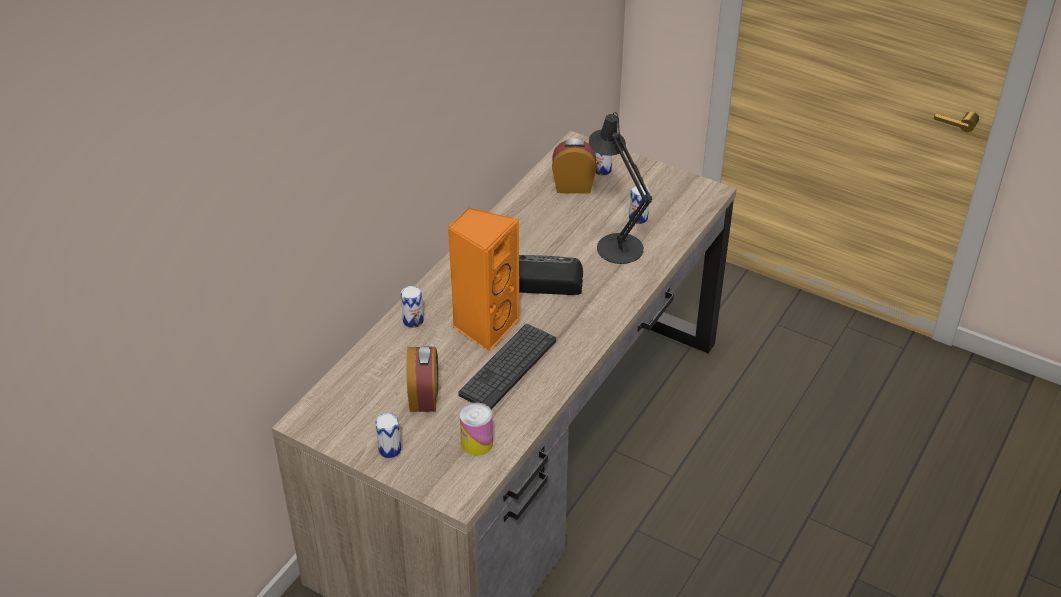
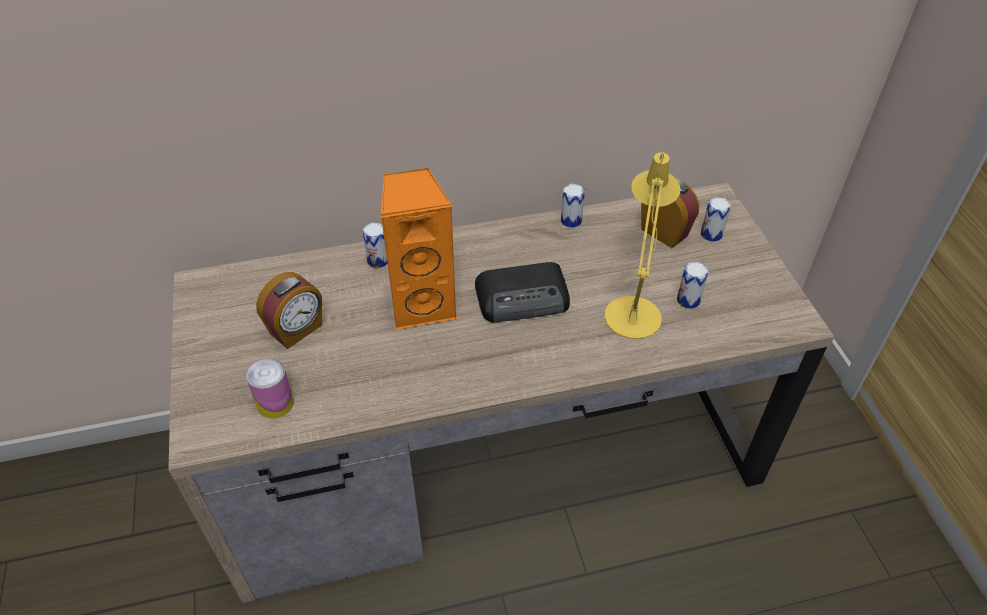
camera: 45 degrees right, 5 degrees up
can [375,413,401,458] -> can moved to [561,184,585,228]
keyboard [458,324,556,409] -> none
radio [519,255,583,295] -> radio turned 120 degrees clockwise [475,262,570,322]
black table lamp [588,112,652,264] -> yellow table lamp [605,152,680,339]

